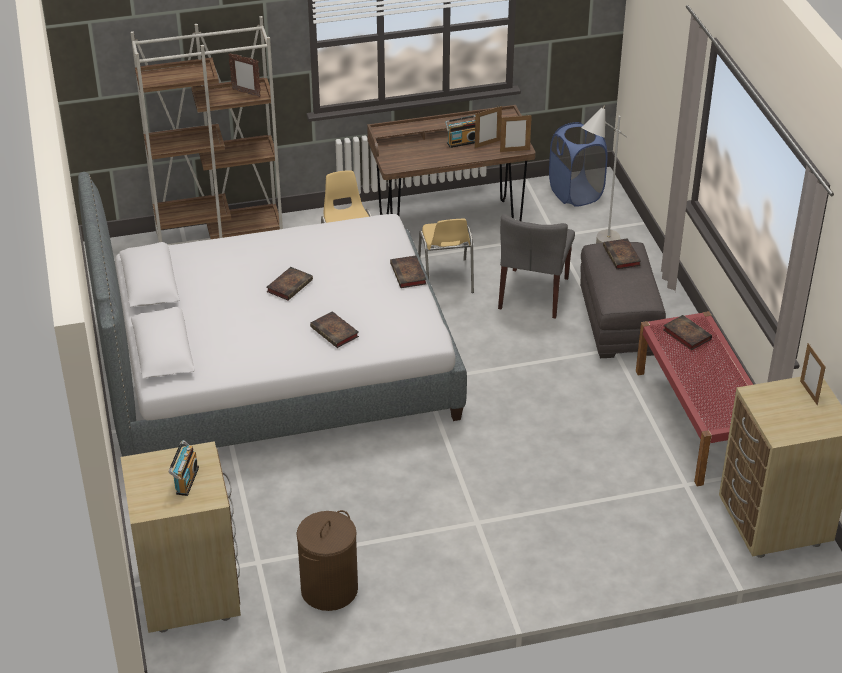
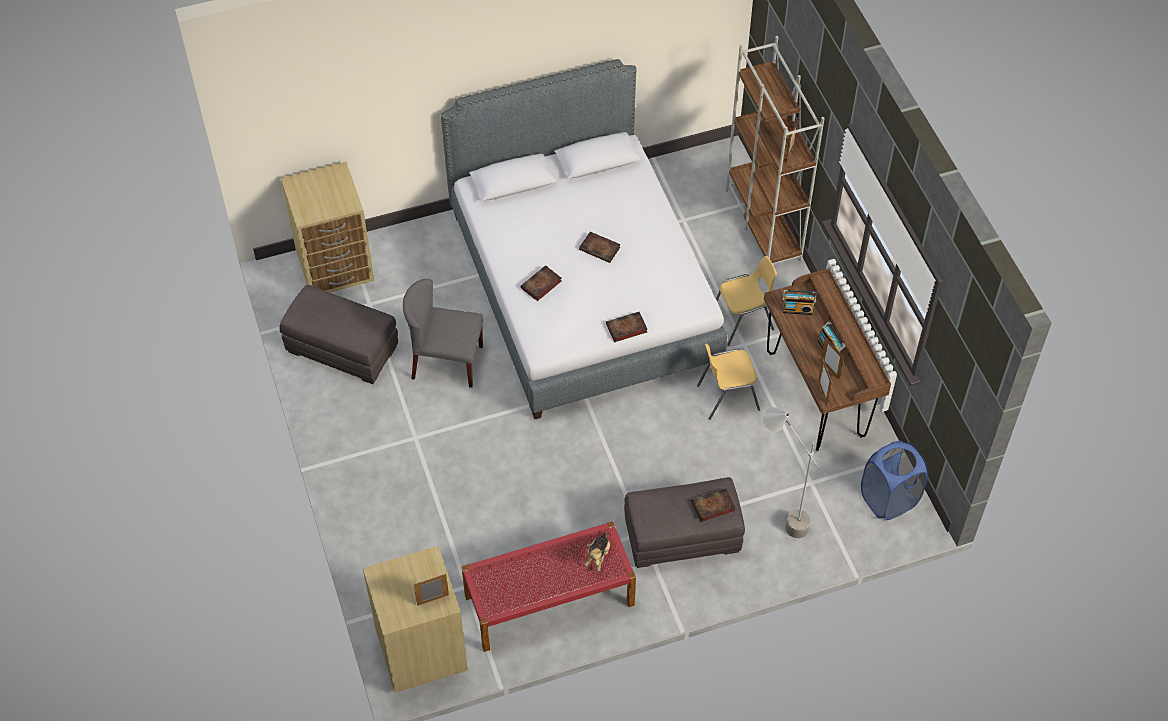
camera: 85 degrees right, 15 degrees up
radio [168,440,199,496] -> radio moved to [783,290,817,315]
brown laundry basket [297,510,358,611] -> grey ottoman [279,285,398,384]
grey chair [498,214,575,319] -> grey chair moved to [403,279,483,388]
book [663,315,712,350] -> plush toy [584,532,610,571]

